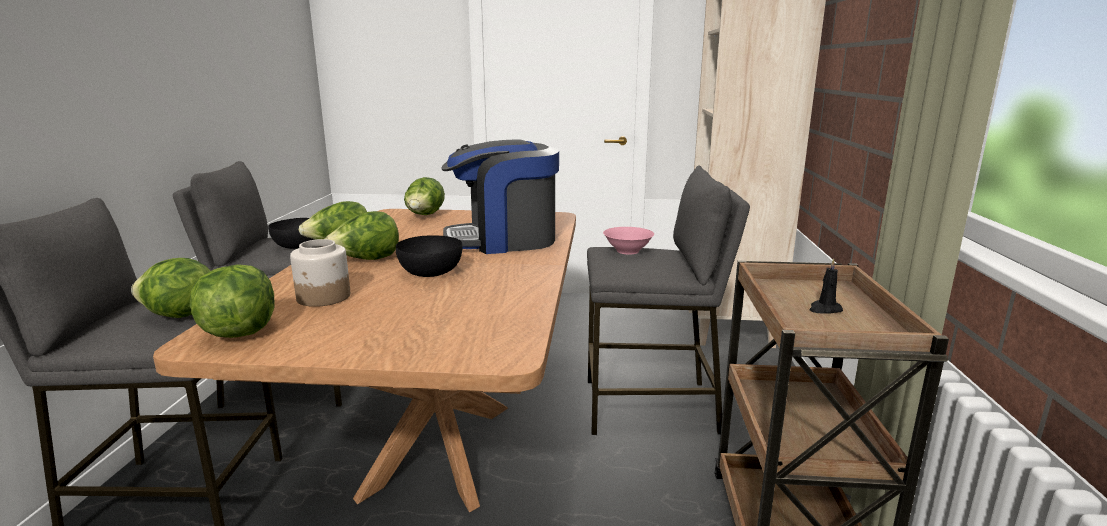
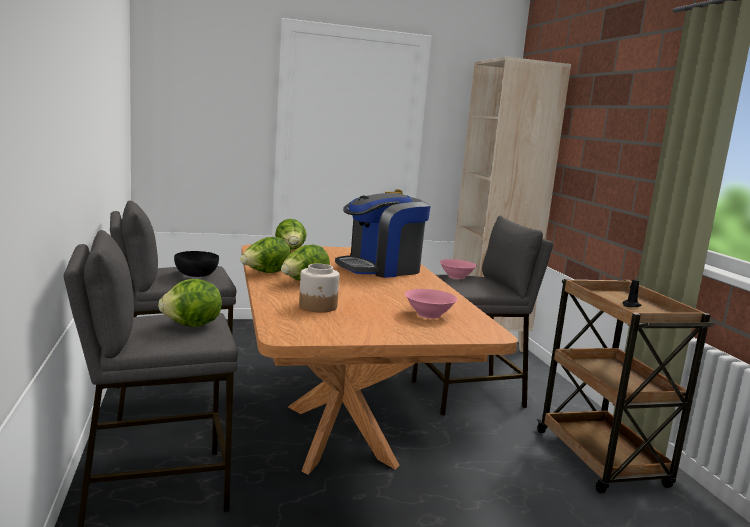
camera: 20 degrees left, 5 degrees down
lettuce [190,264,275,338] -> none
black bowl [396,235,462,277] -> none
none -> pink bowl [405,289,458,319]

